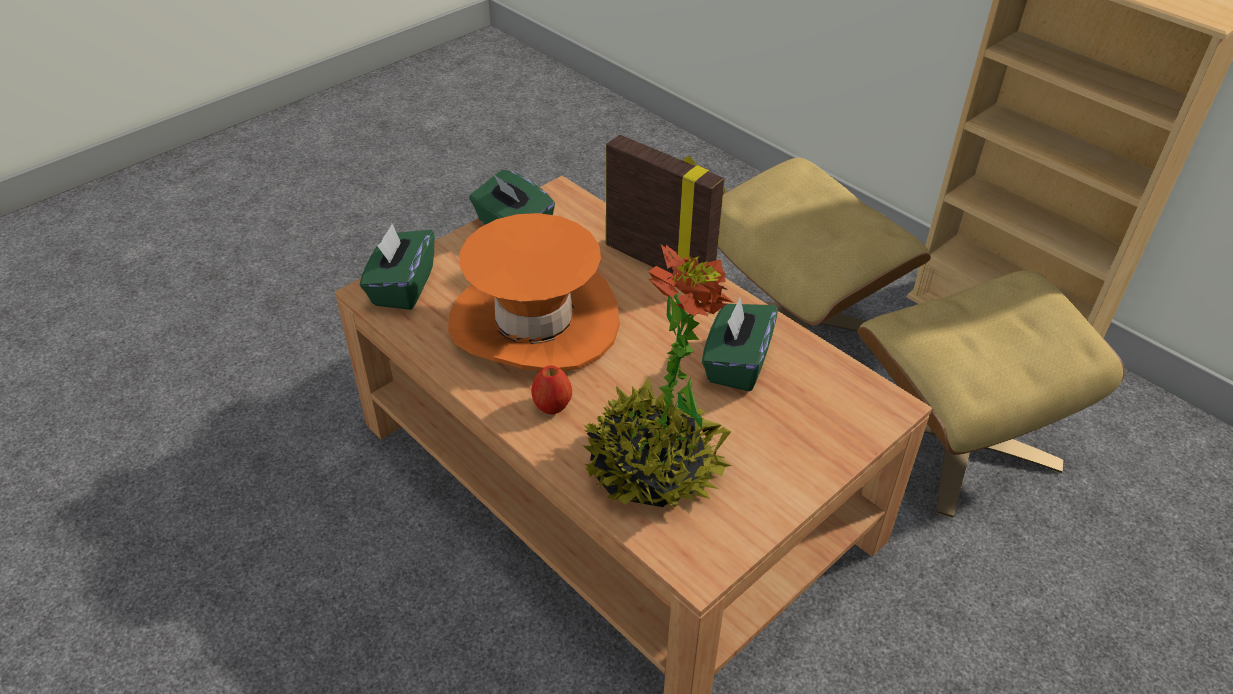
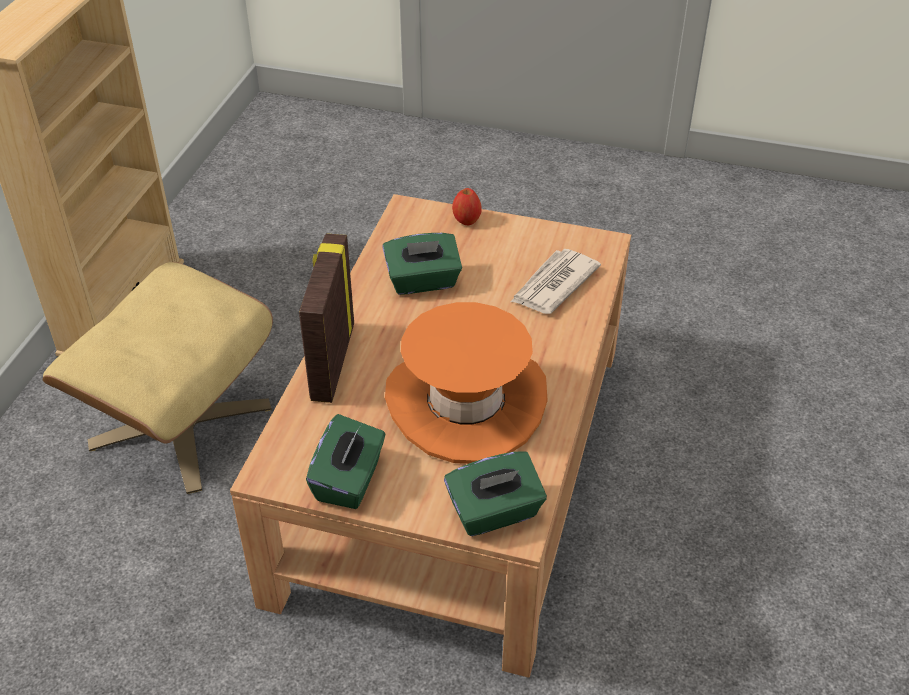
camera: 120 degrees left, 0 degrees up
apple [531,365,572,414] -> apple moved to [452,188,482,225]
potted plant [583,245,734,509] -> newspaper [511,249,601,314]
beige ottoman [857,271,1125,518] -> none

